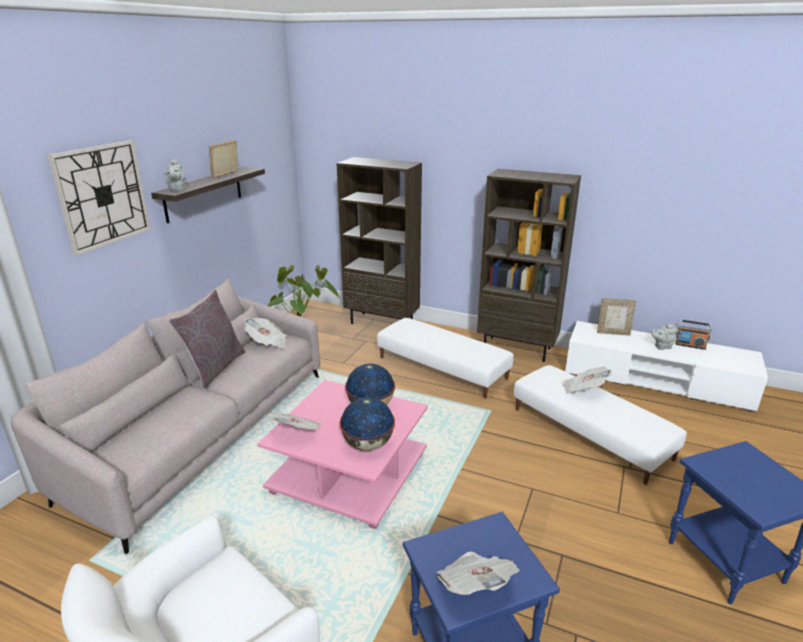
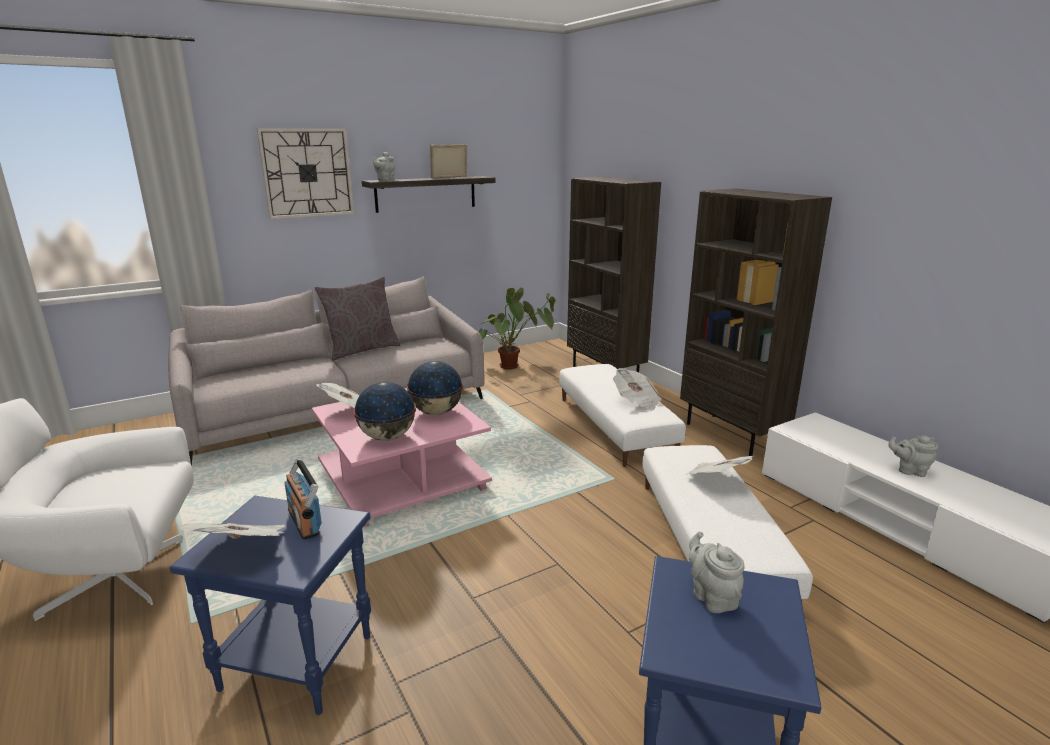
camera: 35 degrees right, 5 degrees down
newspaper [244,318,287,348] -> newspaper moved to [613,368,662,411]
picture frame [597,298,636,336] -> none
radio [675,319,712,350] -> radio moved to [285,458,322,540]
none -> grey teapot [689,531,744,613]

